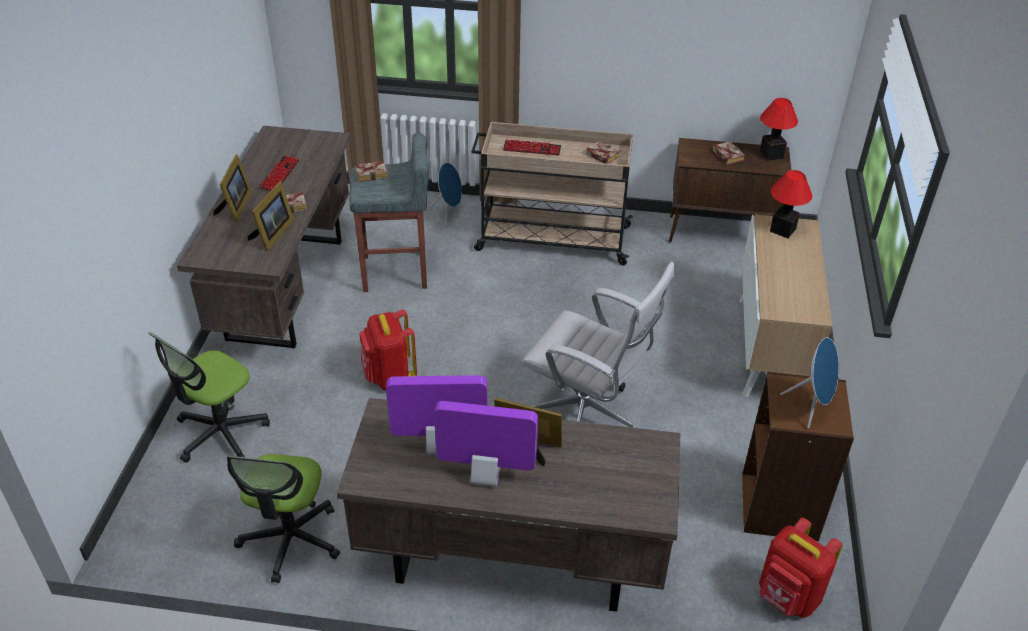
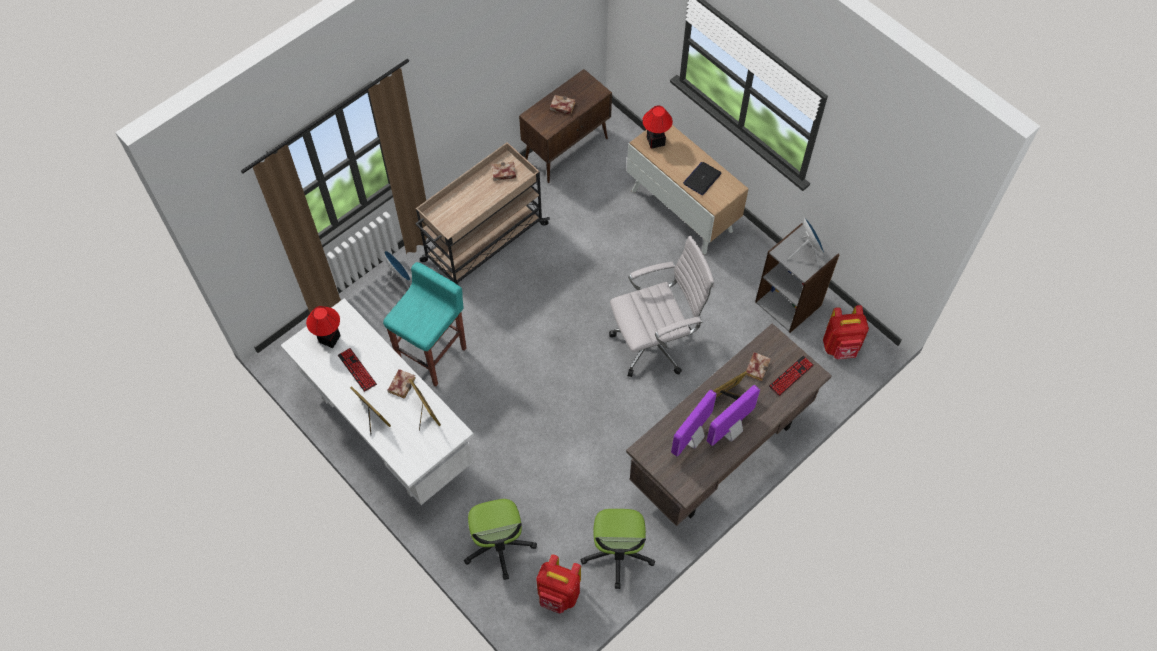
camera: 50 degrees left, 20 degrees up
brown desk [177,126,351,349] -> white desk [281,298,474,505]
office chair [227,454,340,583] -> office chair turned 45 degrees clockwise [580,509,655,589]
grey stool [349,133,429,292] -> turquoise stool [383,262,466,387]
book [355,161,388,182] -> book moved to [746,352,771,381]
red backpack [359,309,417,390] -> red backpack moved to [537,555,581,614]
keyboard [503,139,561,156] -> keyboard moved to [769,355,814,396]
brown bookcase [742,372,854,542] -> grey bookcase [755,223,840,333]
table lamp [760,98,798,161] -> table lamp moved to [306,306,341,348]
none -> laptop [683,162,721,195]

